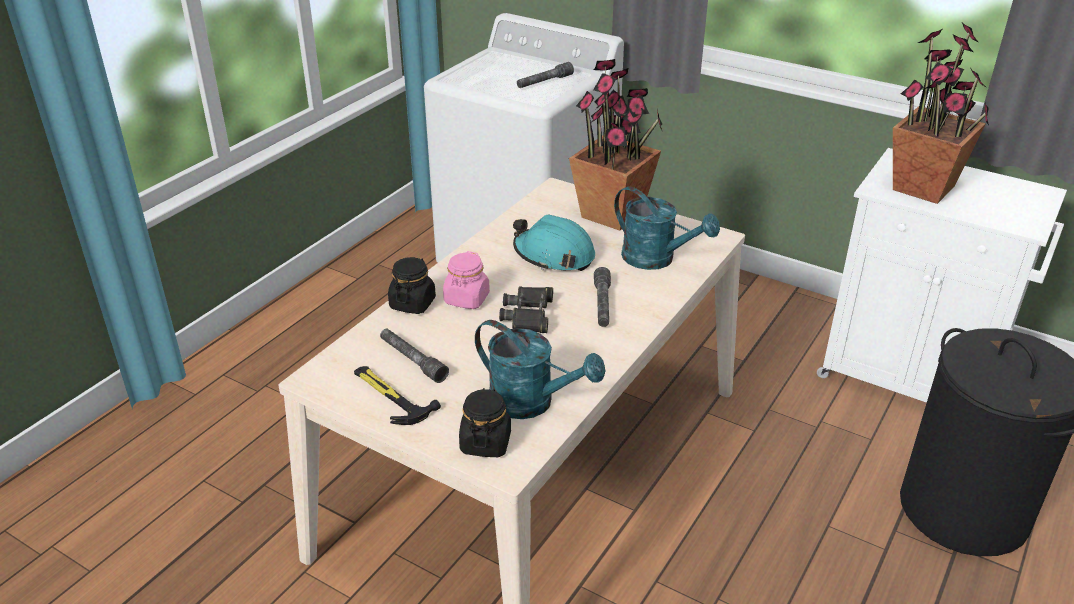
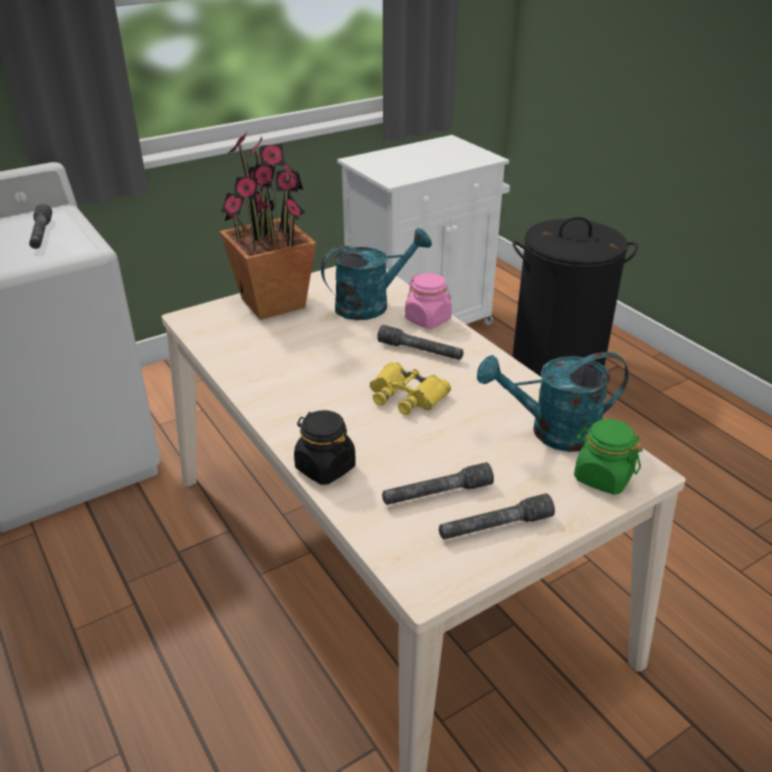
camera: 65 degrees left, 0 degrees up
hammer [354,366,441,425] -> grey flashlight [439,493,555,539]
pink jar [443,251,490,309] -> pink jar moved to [405,273,452,329]
black jar [459,388,511,457] -> green jar [574,419,643,495]
turquoise watering can [475,320,605,419] -> turquoise watering can turned 150 degrees counterclockwise [477,352,629,452]
black binoculars [499,286,553,333] -> yellow binoculars [370,362,451,415]
turquoise hard hat [513,214,595,271] -> none
potted plant [893,22,989,204] -> none

